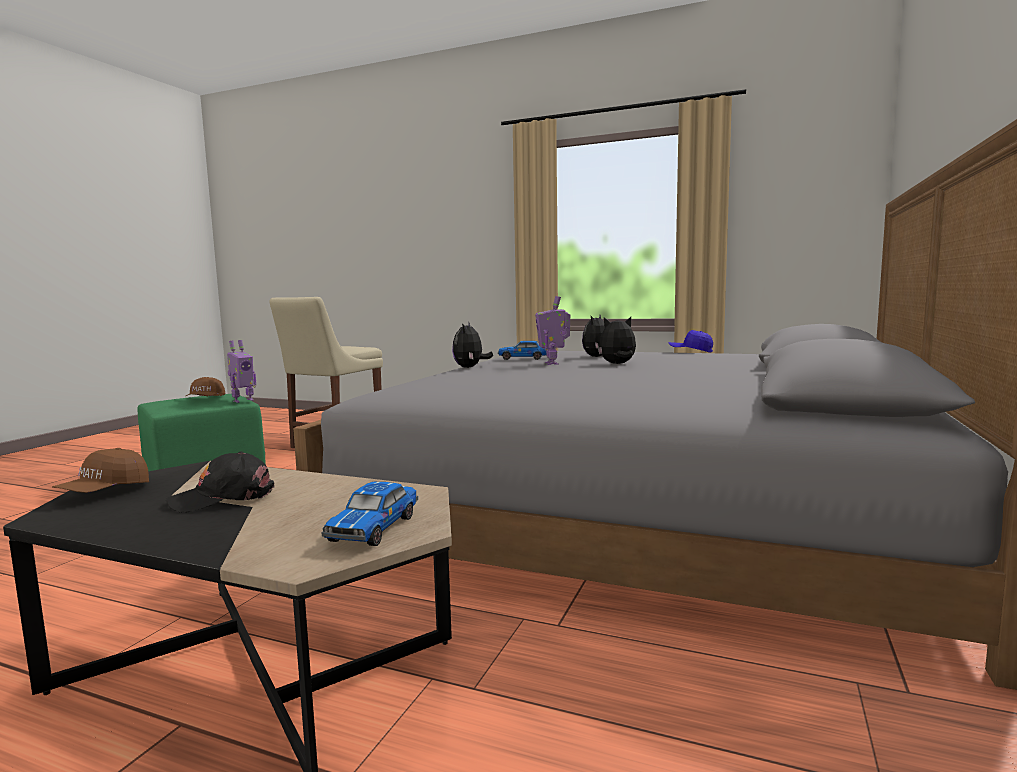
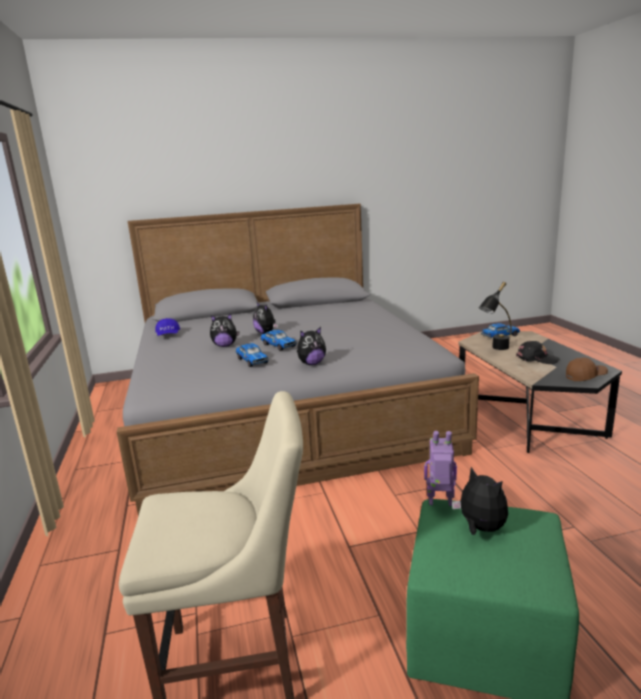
camera: 125 degrees left, 10 degrees up
brown cap [185,377,226,397] -> plush toy [452,467,508,535]
toy robot [535,296,570,365] -> toy car [260,330,297,351]
none -> black table lamp [479,282,512,350]

